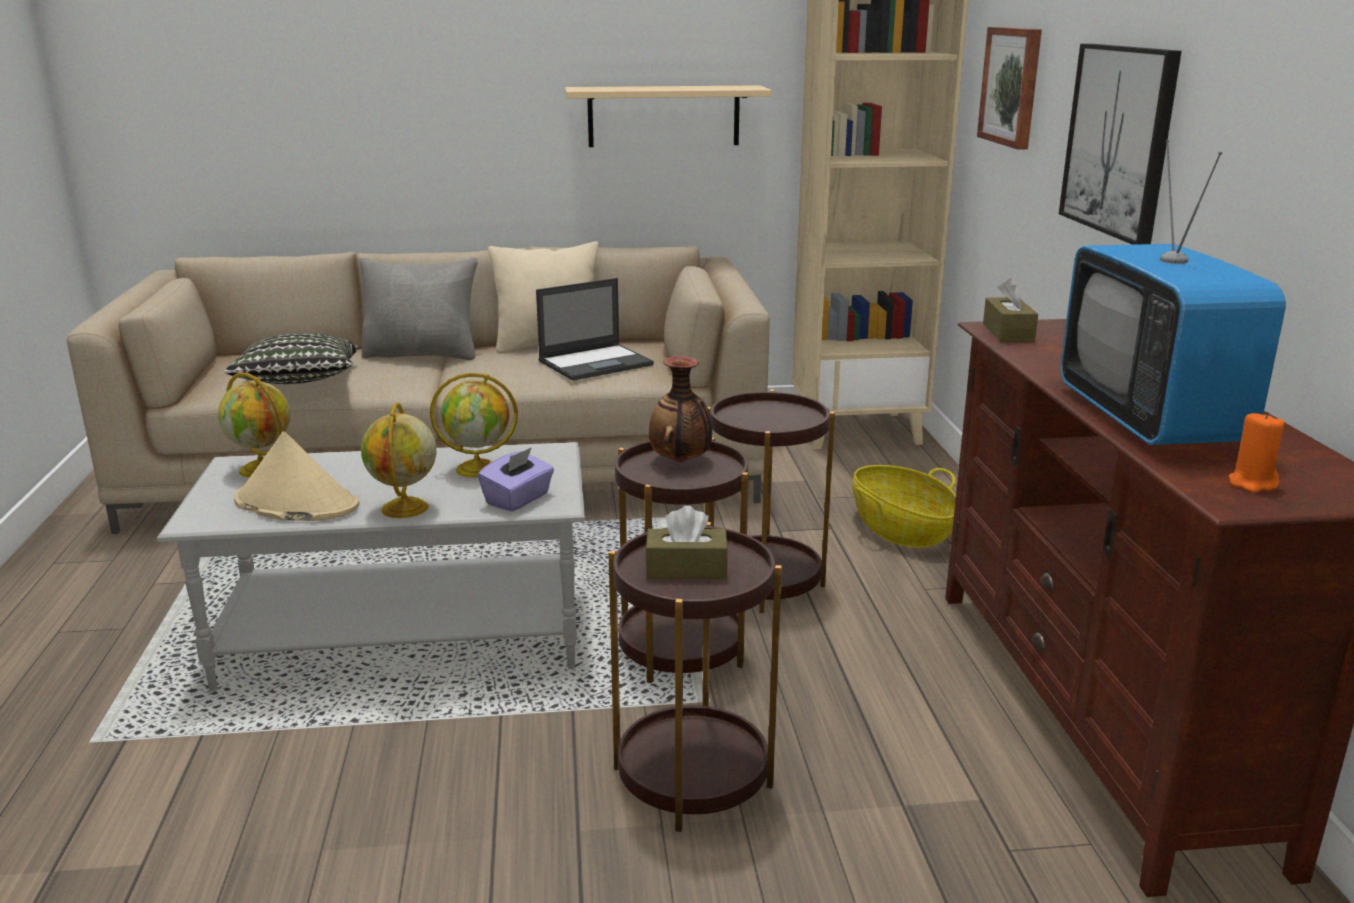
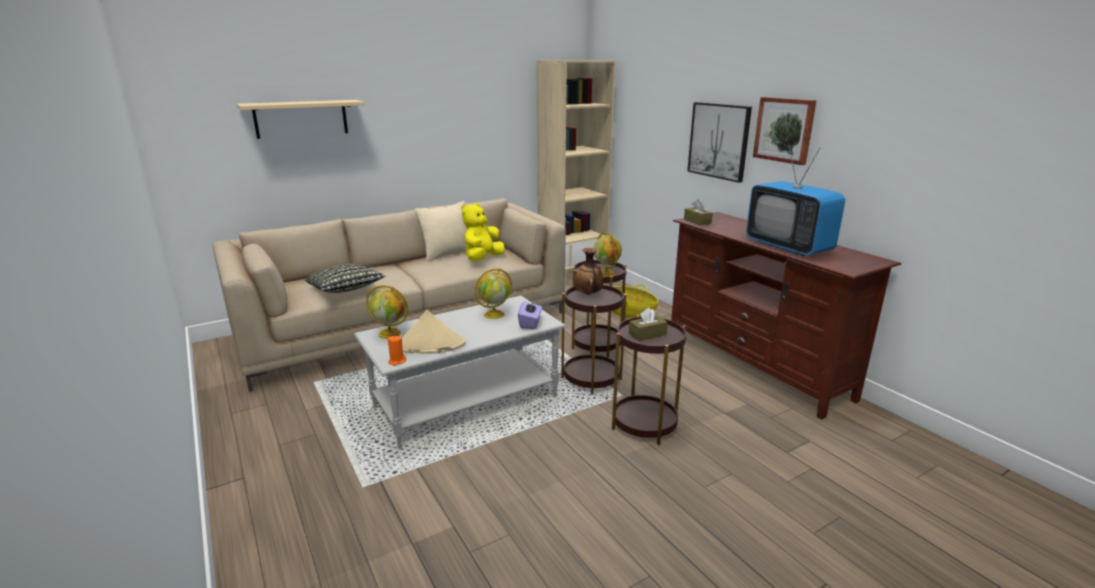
camera: 25 degrees left, 0 degrees up
grey pillow [360,257,478,360] -> none
globe [361,403,436,518] -> globe moved to [594,232,622,277]
laptop [536,278,654,381] -> yellow plush toy [461,203,505,261]
beige shelf [565,85,772,147] -> beige shelf moved to [236,100,365,139]
picture [977,27,1042,150] -> picture moved to [753,97,817,165]
orange candle [1229,412,1285,493] -> orange candle moved to [388,336,406,366]

